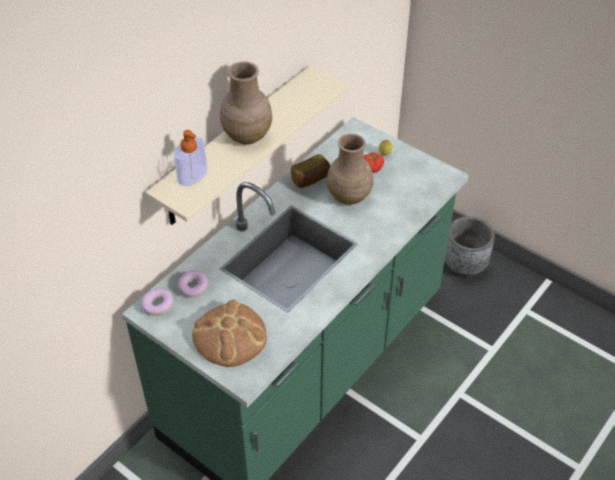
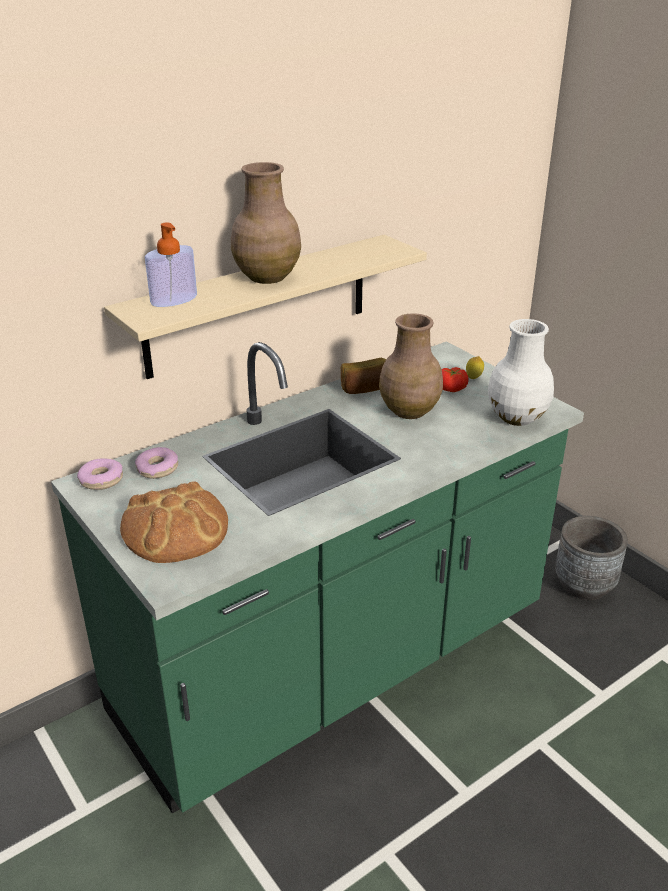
camera: 15 degrees right, 15 degrees down
none -> white vase [488,319,554,426]

